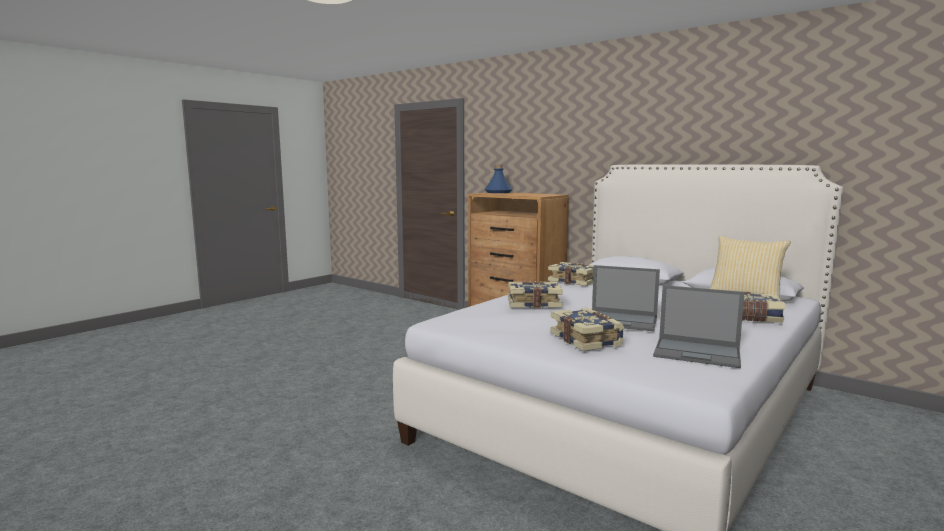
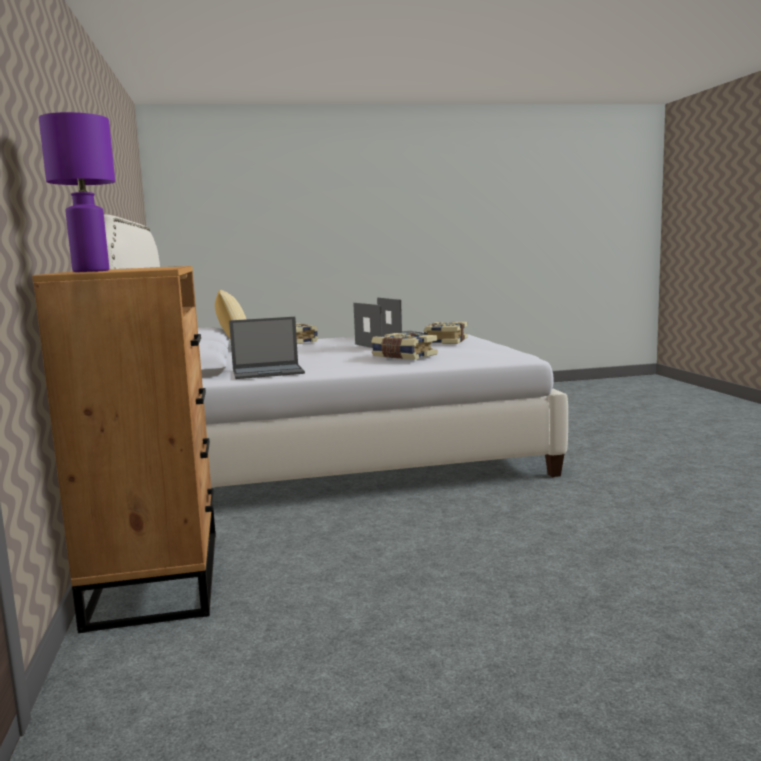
camera: 140 degrees left, 0 degrees up
blue bottle [485,165,513,193] -> purple table lamp [39,112,115,272]
book [548,262,594,286] -> laptop [229,317,305,379]

